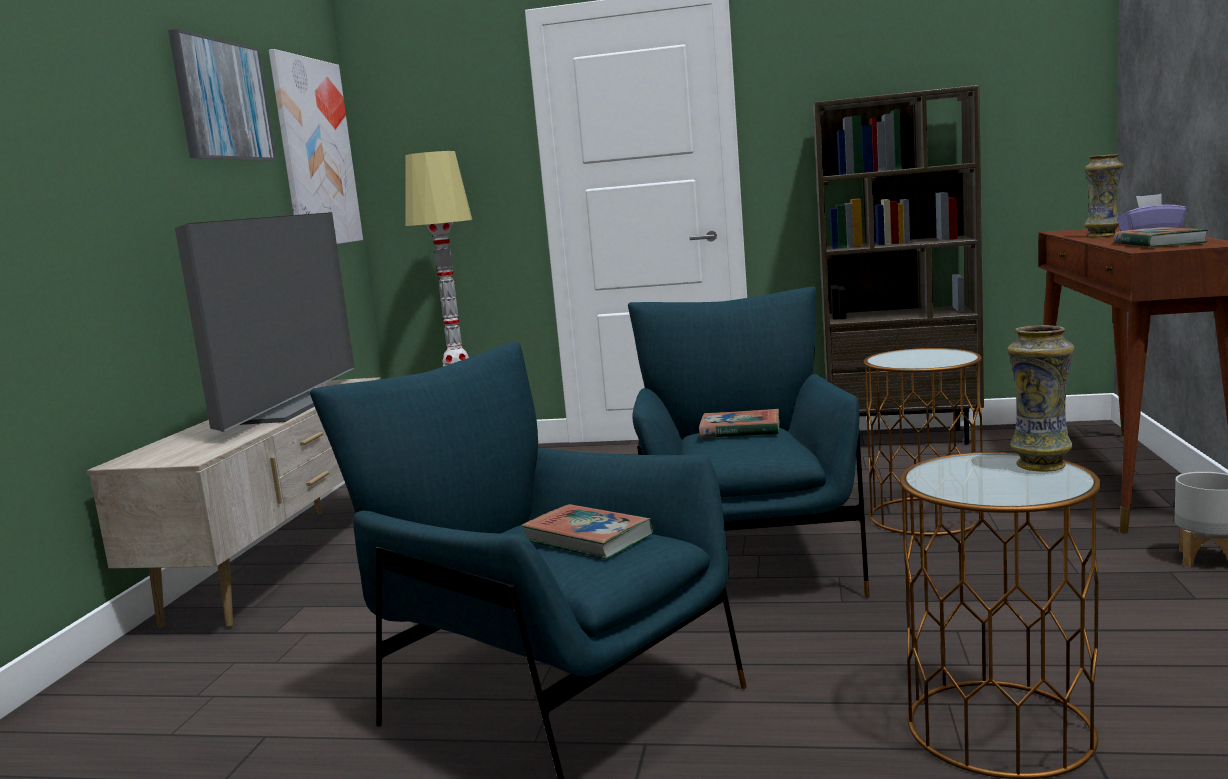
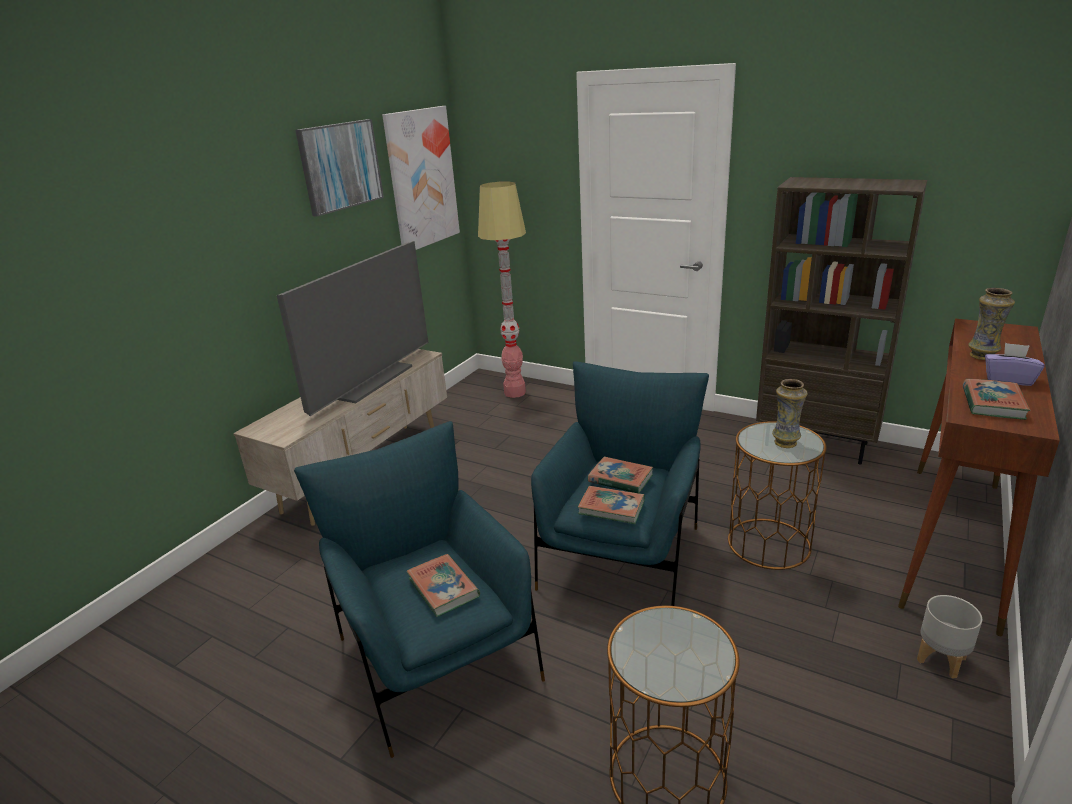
camera: 20 degrees right, 15 degrees up
vase [1008,325,1074,472] -> vase moved to [772,379,808,448]
none -> book [578,486,645,524]

